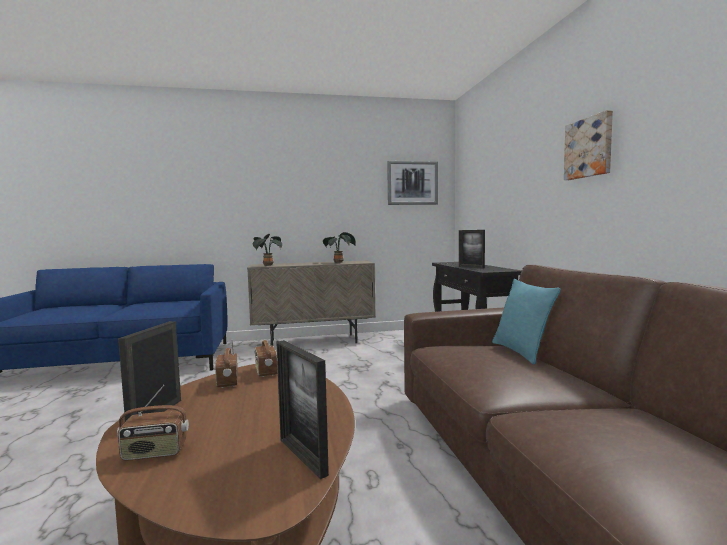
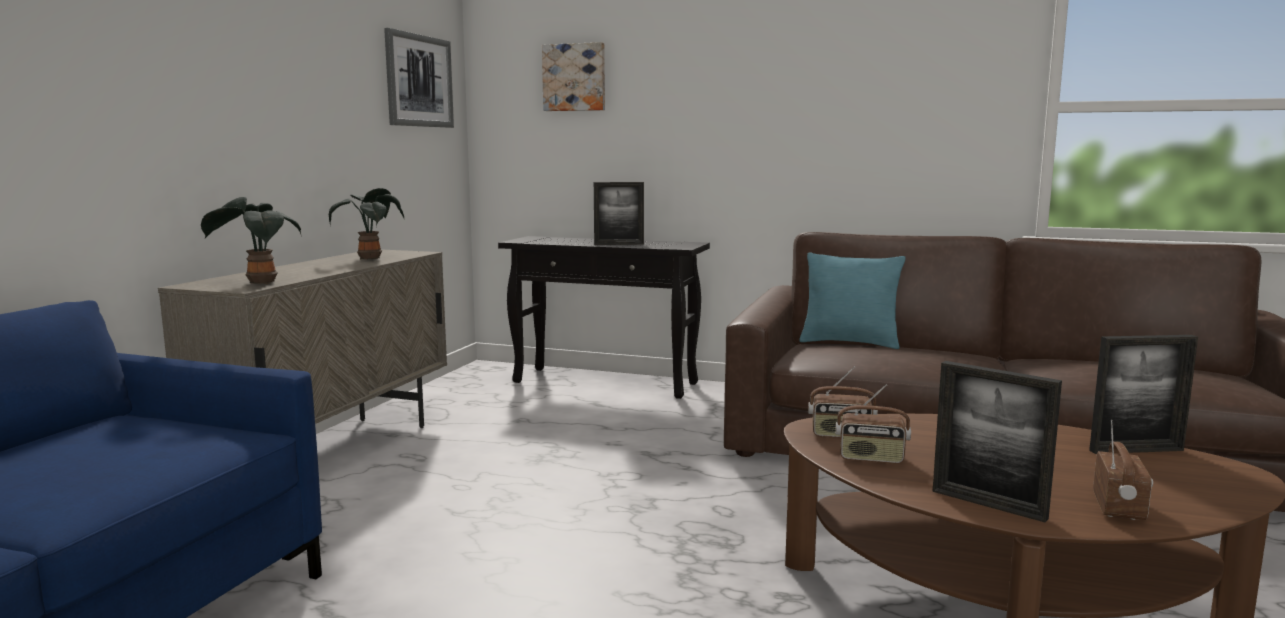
camera: 60 degrees left, 5 degrees up
picture [564,110,613,180] -> picture moved to [542,42,605,111]

